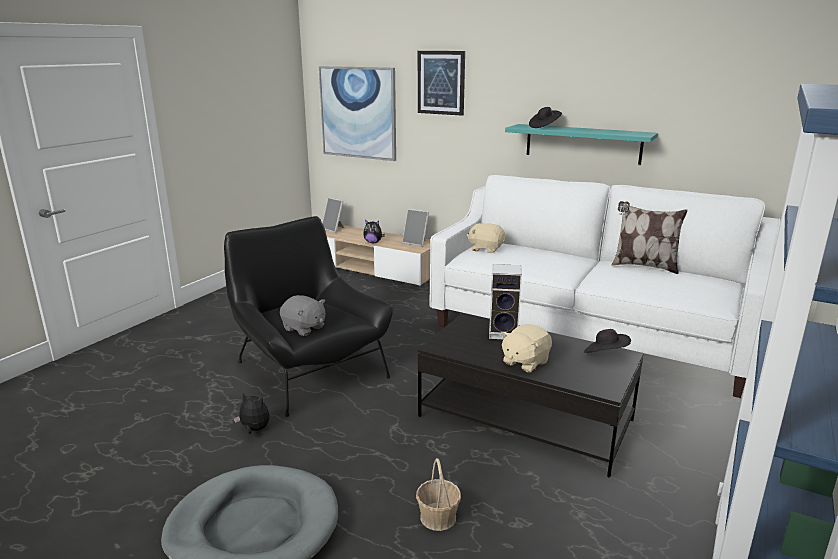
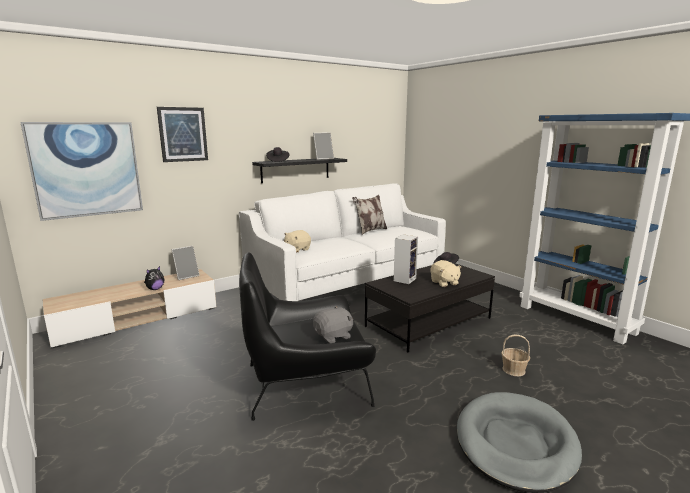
camera: 65 degrees left, 5 degrees down
plush toy [234,393,270,434] -> none
picture frame [322,197,344,233] -> picture frame moved to [313,133,334,160]
turquoise shelf [505,124,658,165] -> black shelf [252,158,347,183]

